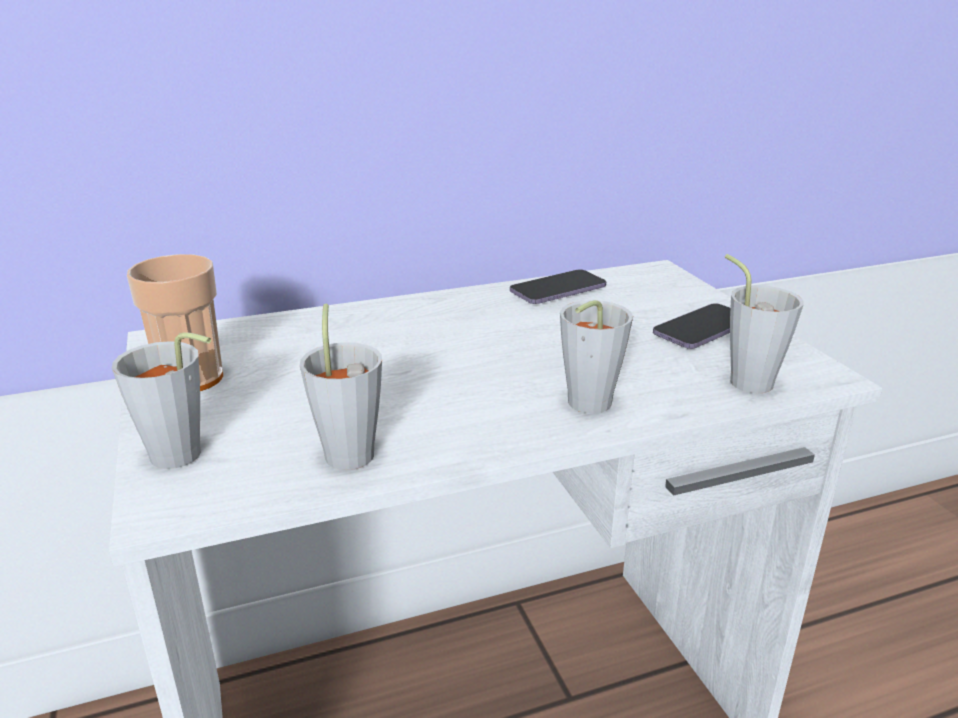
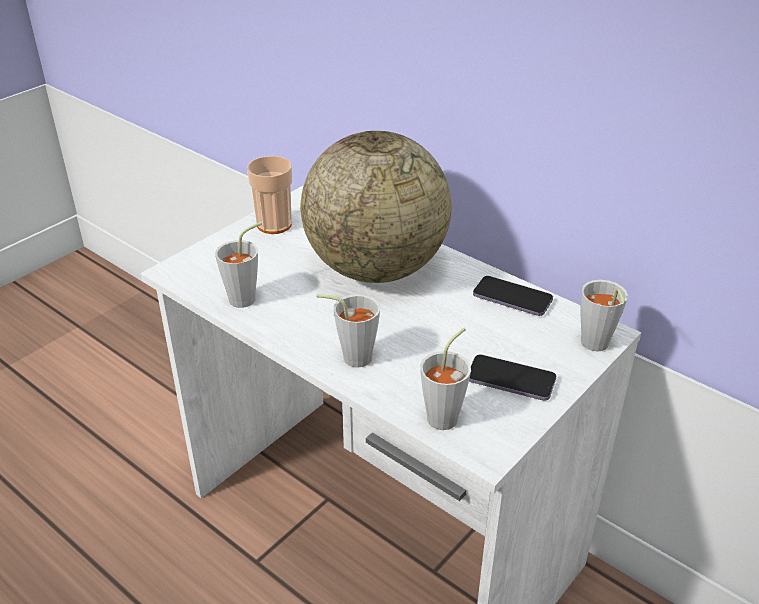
camera: 60 degrees right, 10 degrees up
grey cup [112,332,211,469] -> grey cup moved to [581,280,628,351]
none -> globe [301,131,451,283]

